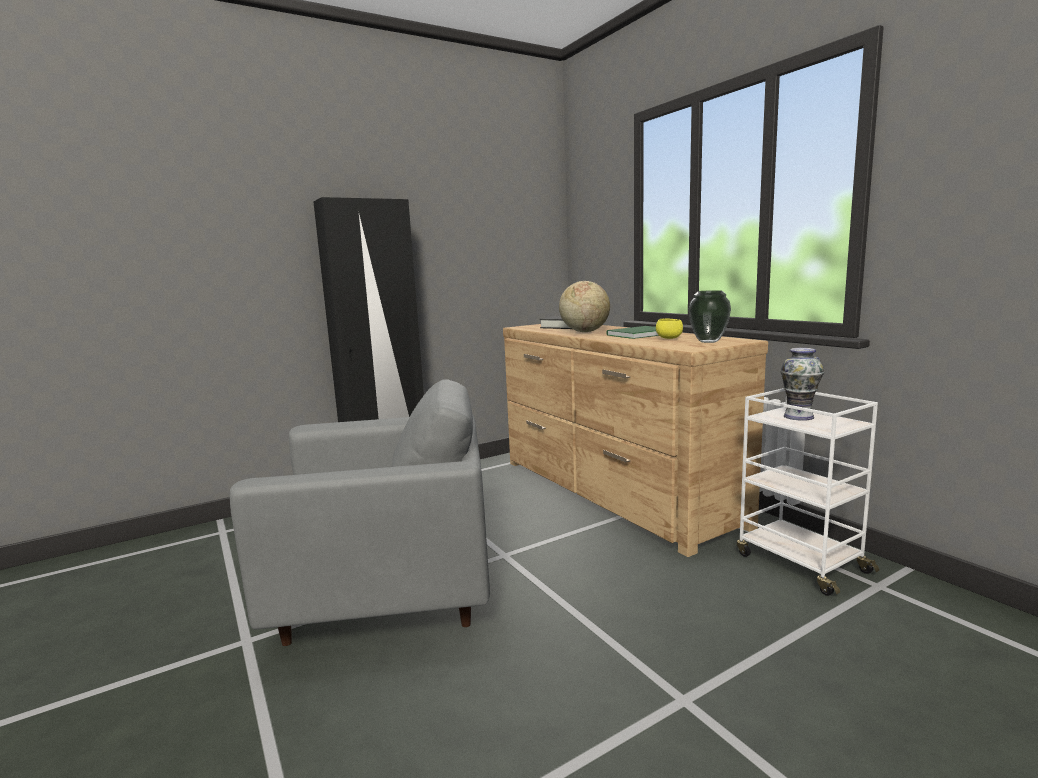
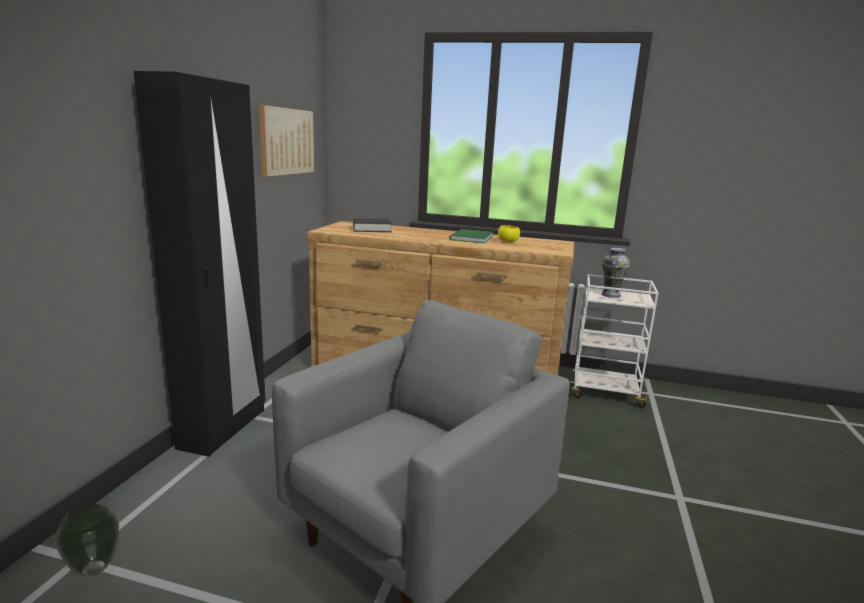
camera: 45 degrees left, 5 degrees up
globe [559,281,610,332] -> none
vase [688,290,731,343] -> vase moved to [56,503,119,577]
none -> picture [258,105,314,177]

